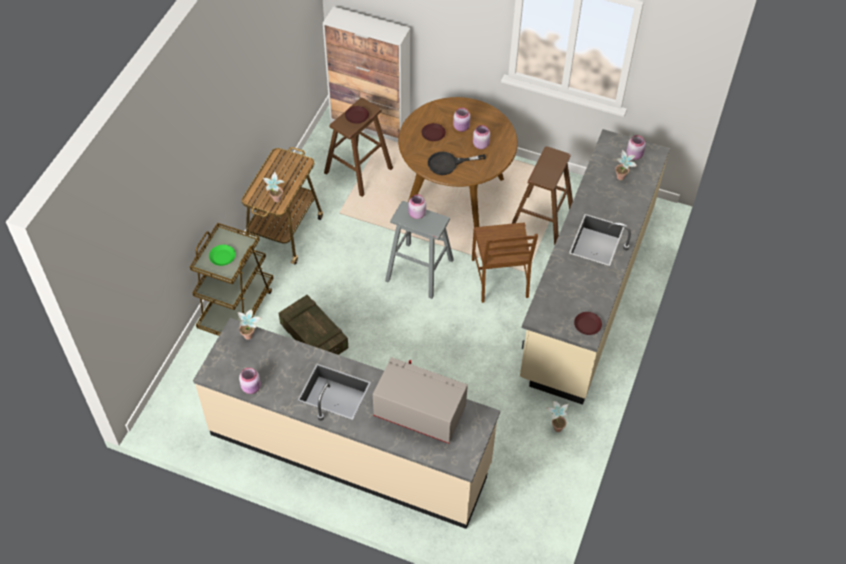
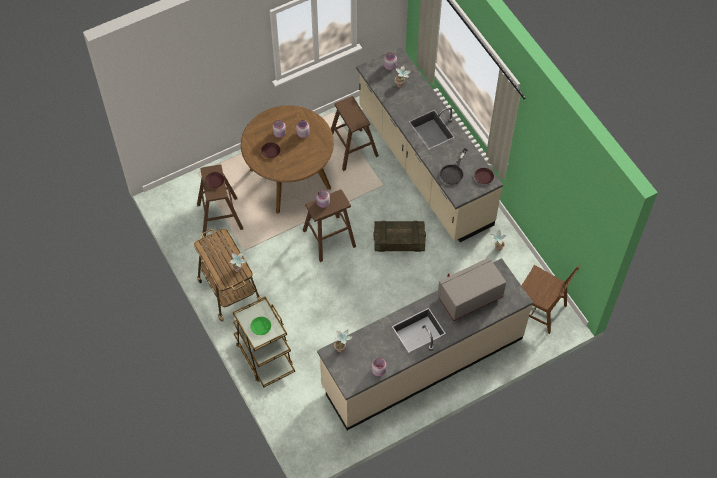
camera: 50 degrees left, 5 degrees up
crate [279,295,348,355] -> crate moved to [373,221,426,252]
cabinet [323,6,410,142] -> none
grey stool [385,201,454,299] -> brown stool [303,189,356,262]
black frying pan [428,152,486,175] -> black frying pan moved to [440,148,468,184]
brown chair [472,222,538,303] -> brown chair moved to [521,265,580,334]

